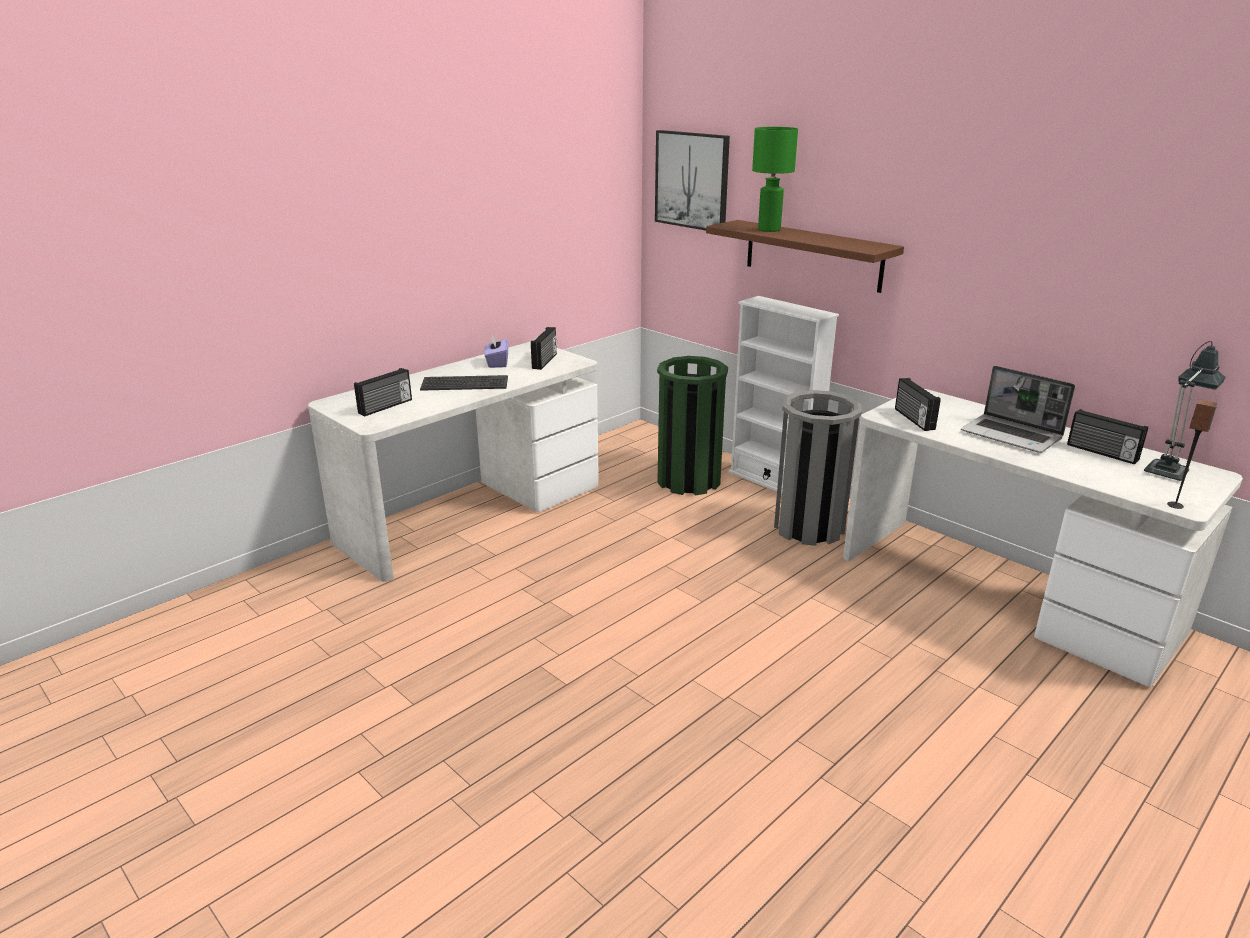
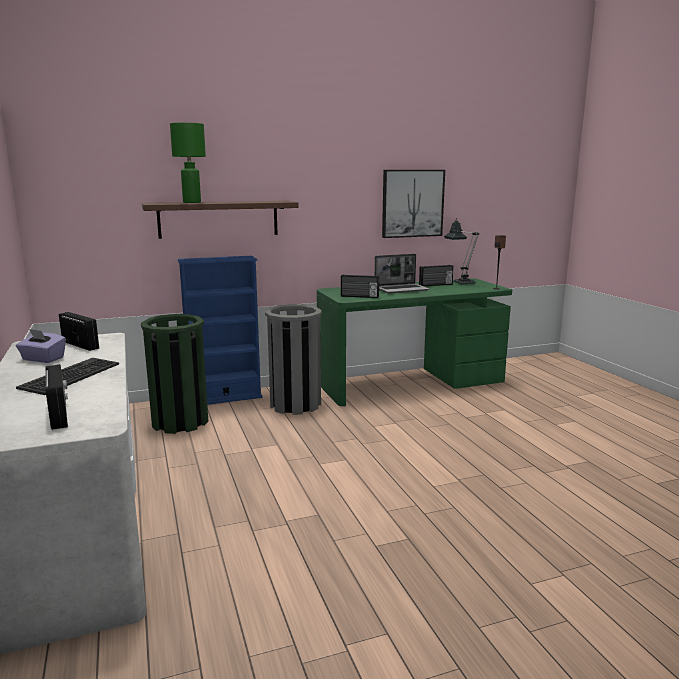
camera: 65 degrees left, 10 degrees down
picture [655,130,730,231] -> picture moved to [382,170,445,238]
white bookcase [729,296,839,494] -> blue bookcase [178,256,263,405]
white desk [843,389,1243,686] -> green desk [317,278,512,406]

